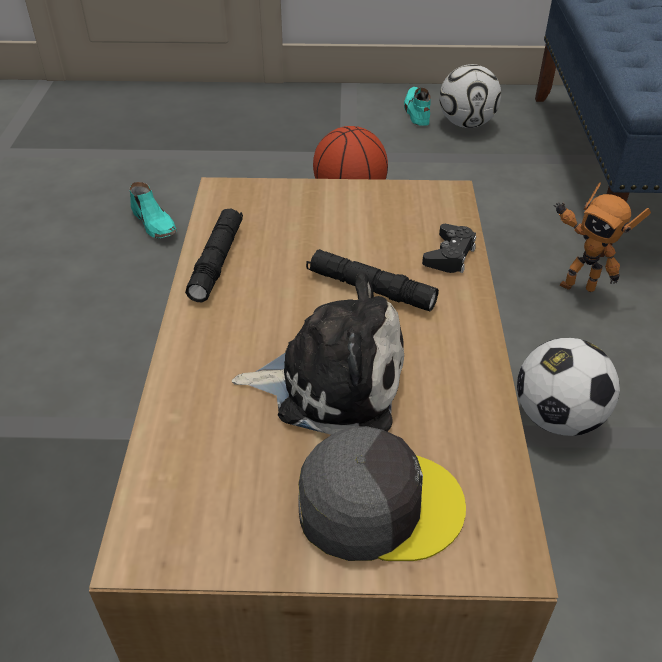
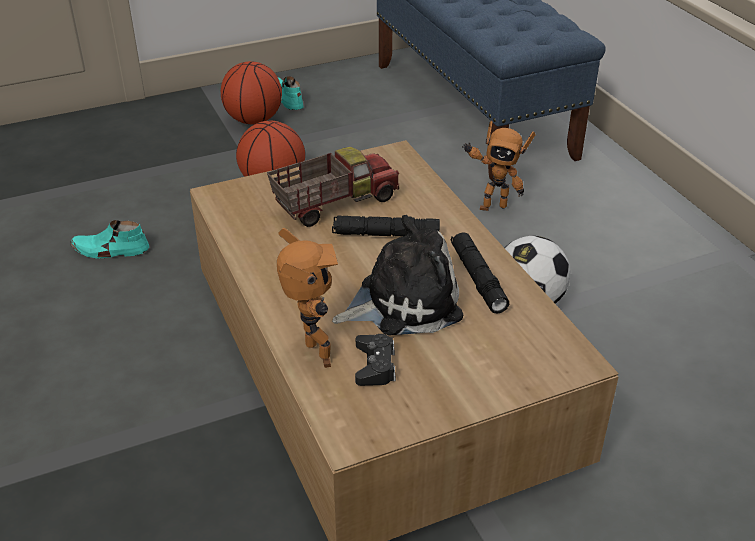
camera: 25 degrees left, 5 degrees down
turquoise shoe [130,182,177,238] -> turquoise shoe turned 150 degrees clockwise [70,220,149,259]
black flashlight [185,208,243,302] -> black flashlight moved to [451,232,509,314]
grey cap [298,426,466,561] -> none
black game controller [422,224,476,273] -> black game controller moved to [355,334,396,386]
football [439,64,501,128] -> none
none -> basketball [221,61,282,124]
none -> toy truck [267,147,399,227]
none -> toy robot [277,228,338,368]

